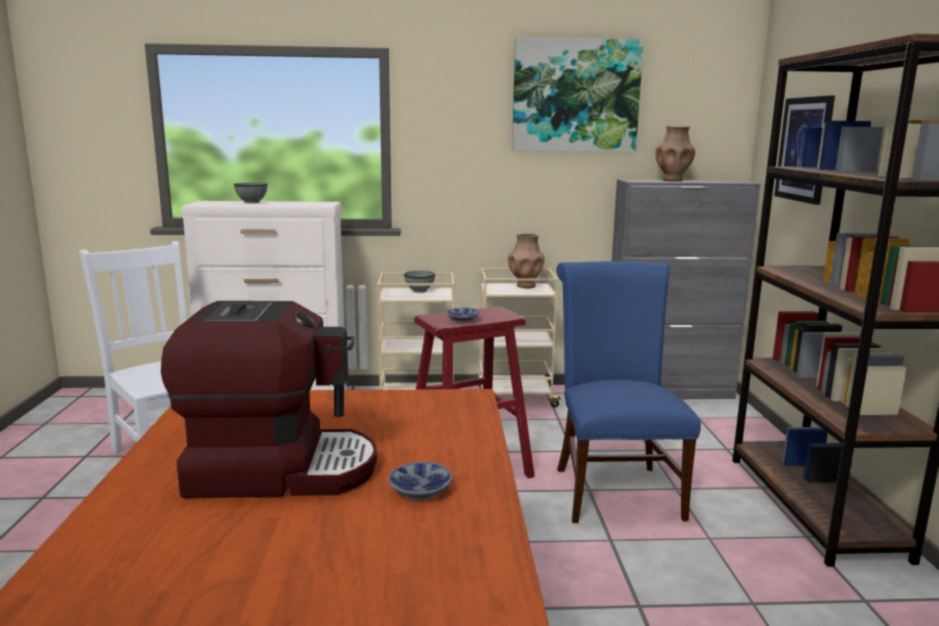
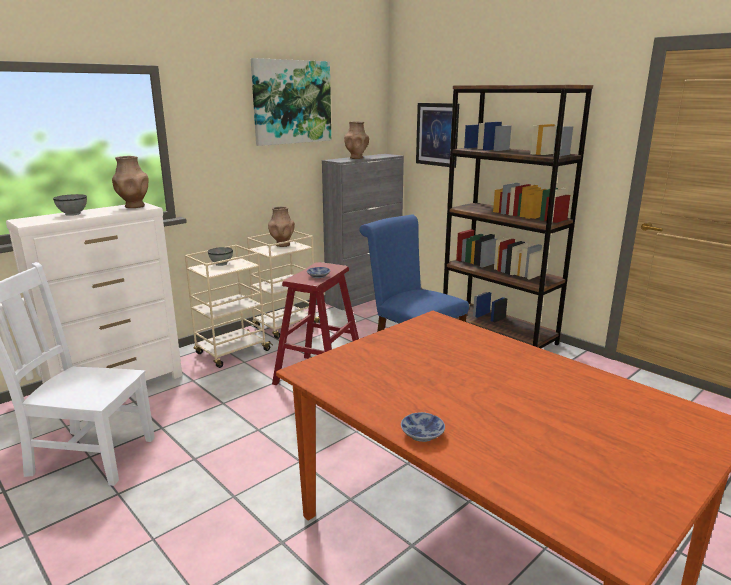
camera: 40 degrees left, 5 degrees up
coffee machine [161,301,377,498] -> none
bowl [388,462,452,500] -> bowl moved to [401,412,445,442]
none -> brown vase [112,156,149,208]

